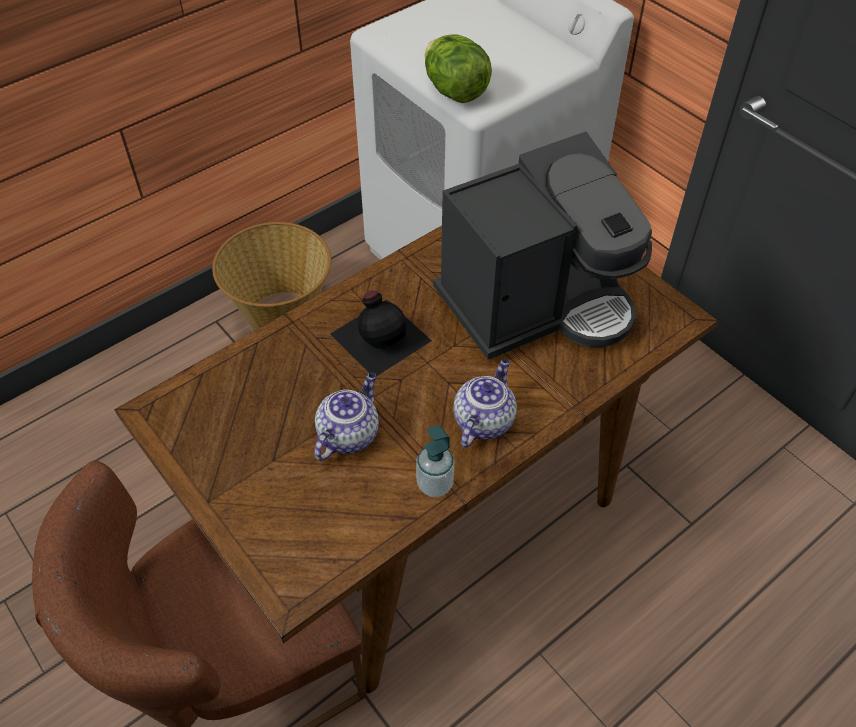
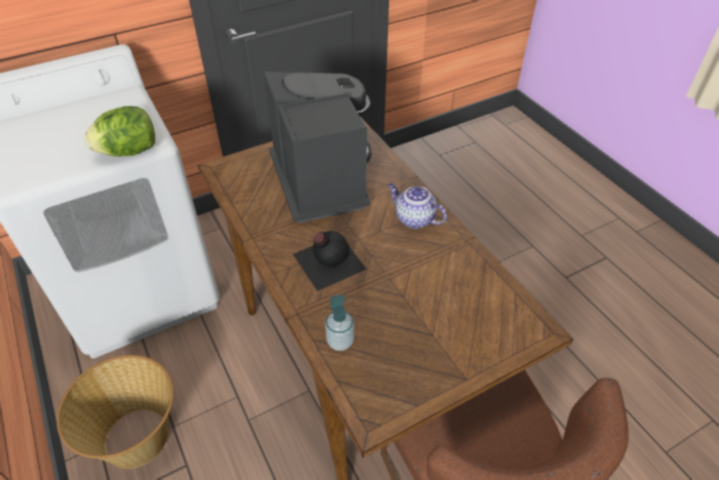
camera: 80 degrees left, 5 degrees down
teapot [314,373,379,461] -> none
soap dispenser [416,425,454,497] -> soap dispenser moved to [325,294,354,351]

